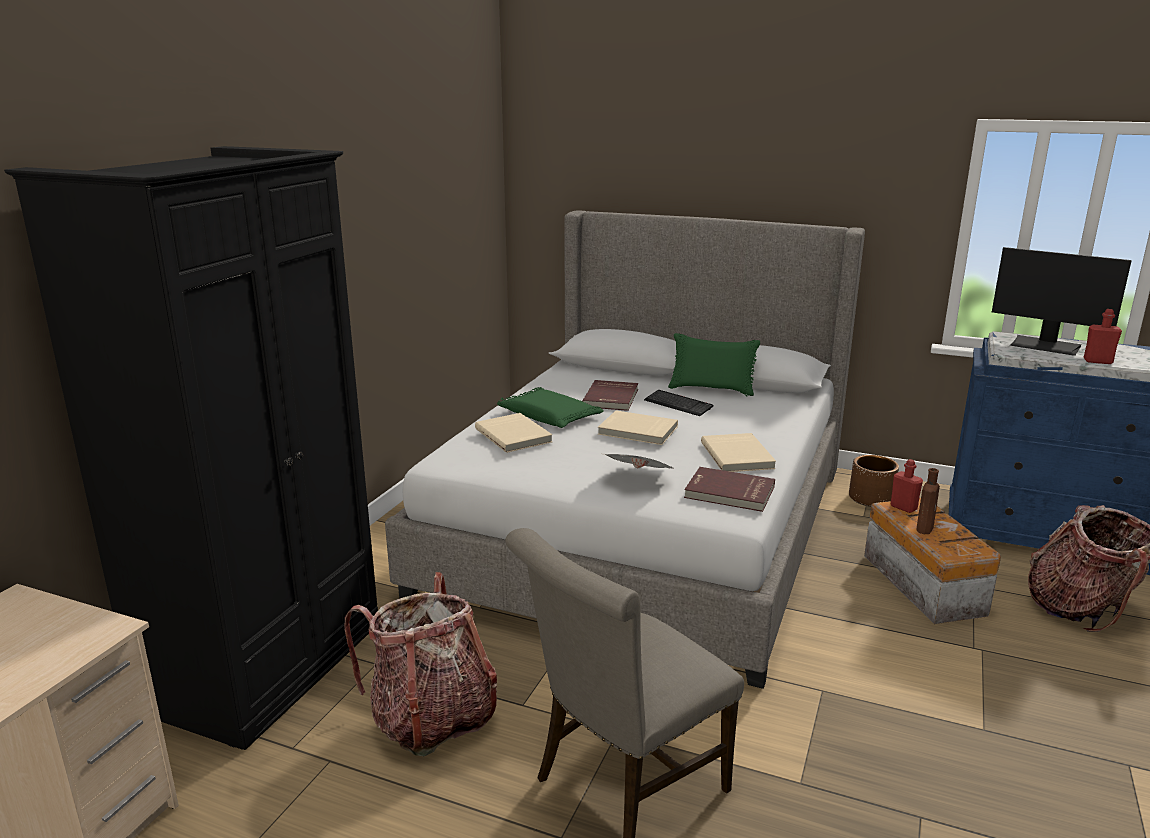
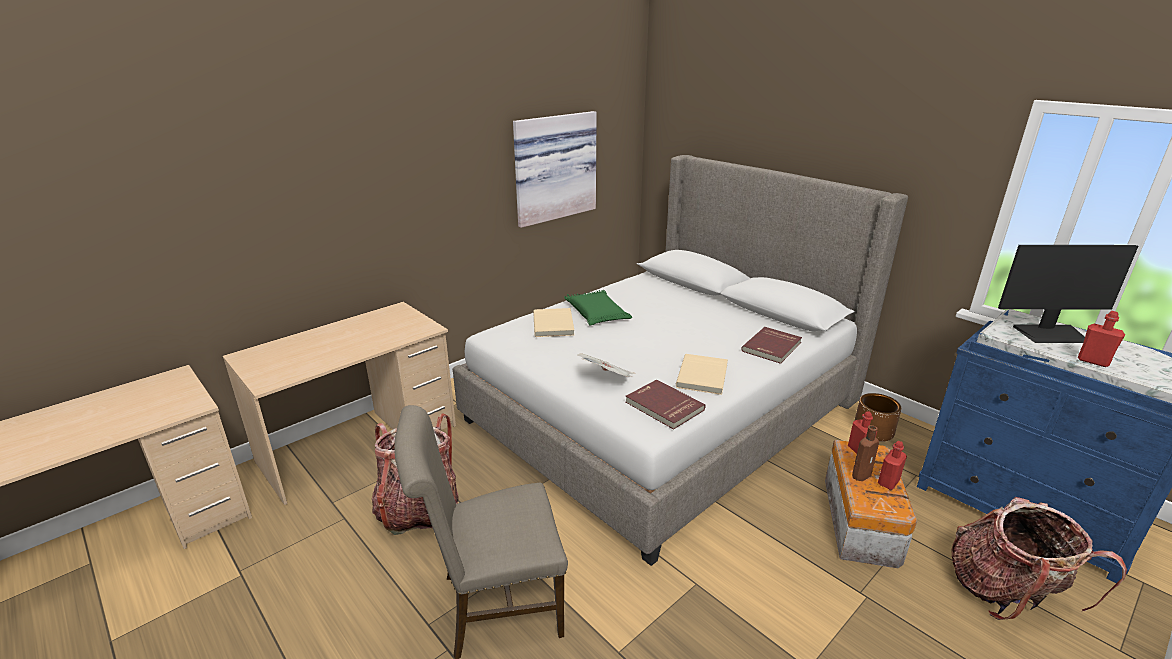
camera: 25 degrees right, 5 degrees up
black wardrobe [4,146,378,750] -> beige desk [223,302,456,505]
red book [582,380,638,411] -> red book moved to [741,327,802,364]
beige book [598,410,678,445] -> none
keyboard [644,390,714,416] -> none
green pillow [668,333,760,396] -> none
monitor [992,247,1132,356] -> monitor turned 60 degrees counterclockwise [998,245,1138,343]
none -> picture [513,111,597,228]
none -> red bottle [878,441,907,490]

